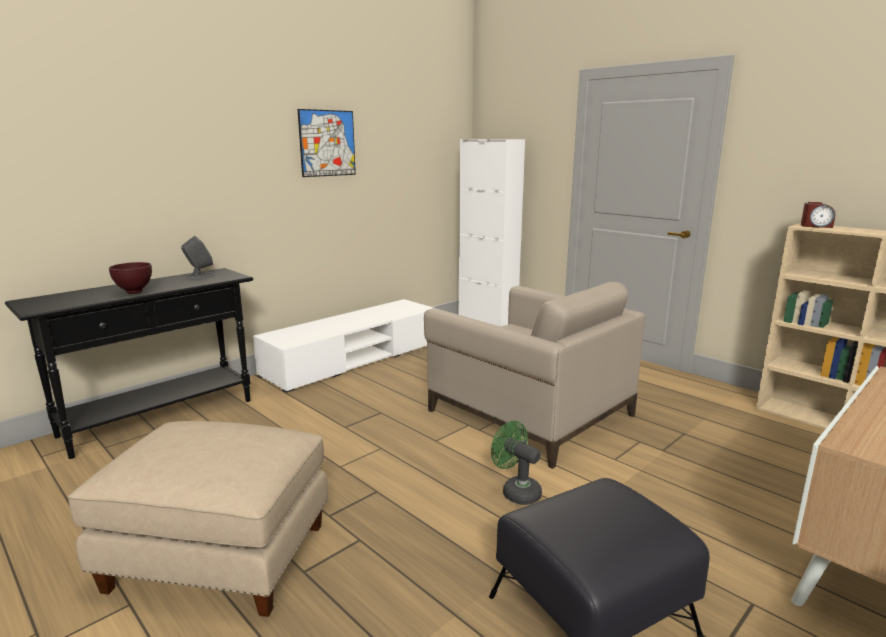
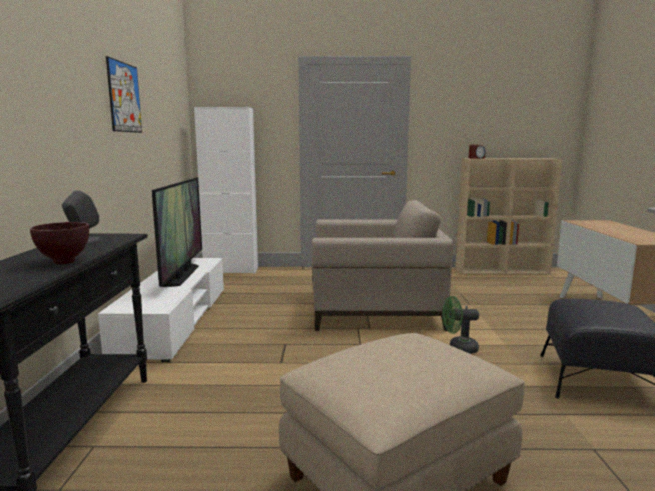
camera: 45 degrees left, 5 degrees down
none -> television [152,178,202,287]

